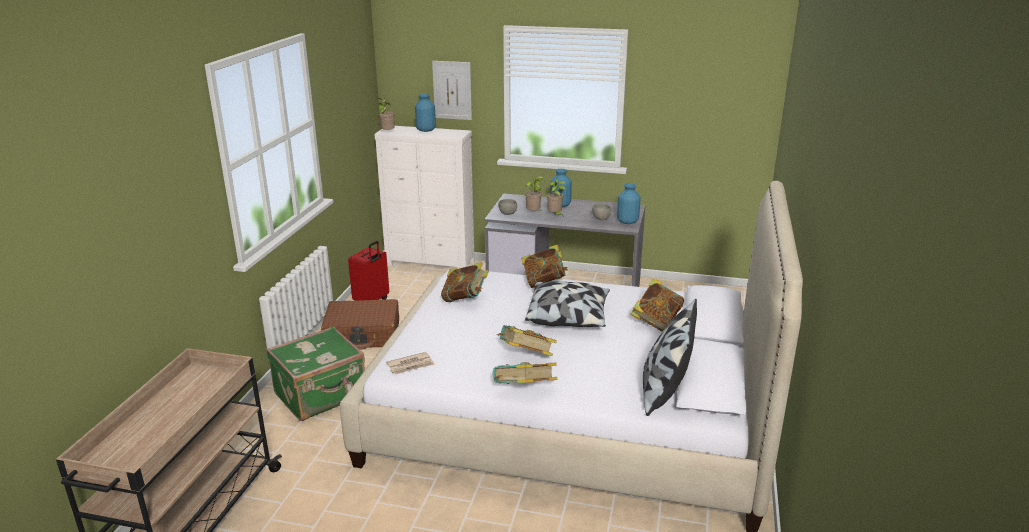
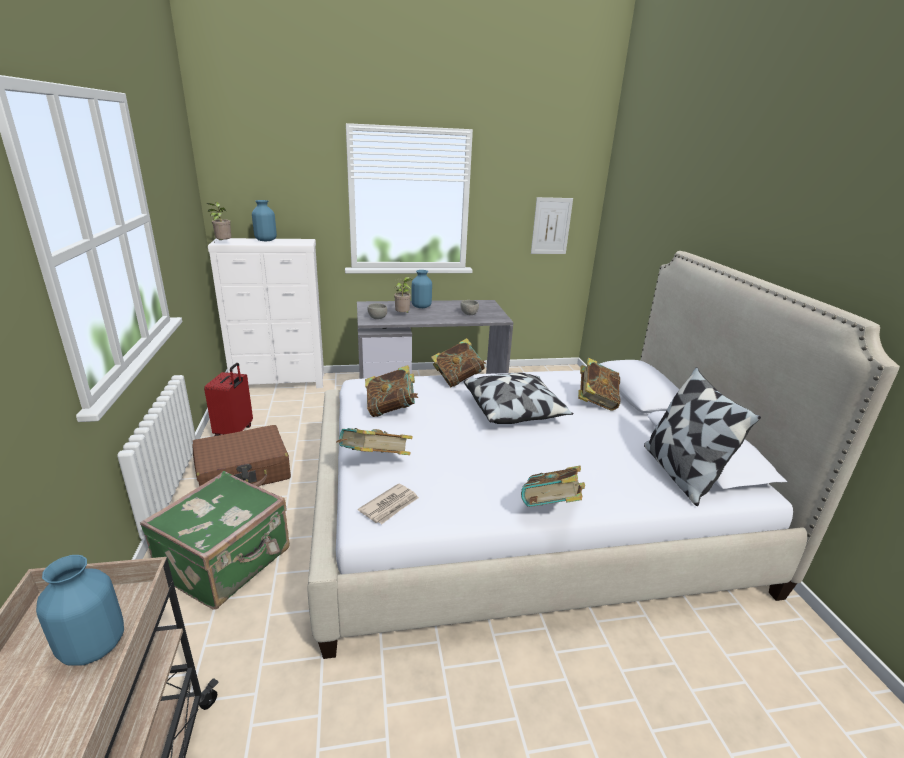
camera: 25 degrees left, 0 degrees up
picture [432,61,472,120] -> picture moved to [531,197,573,254]
book [497,325,557,356] -> book moved to [337,428,413,455]
potted plant [547,179,565,217] -> none
blue vase [617,183,641,224] -> blue vase moved to [36,555,124,666]

